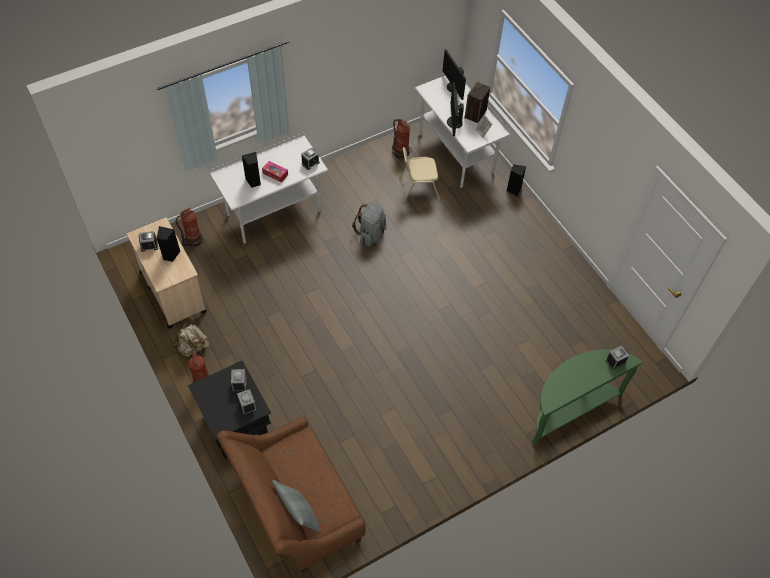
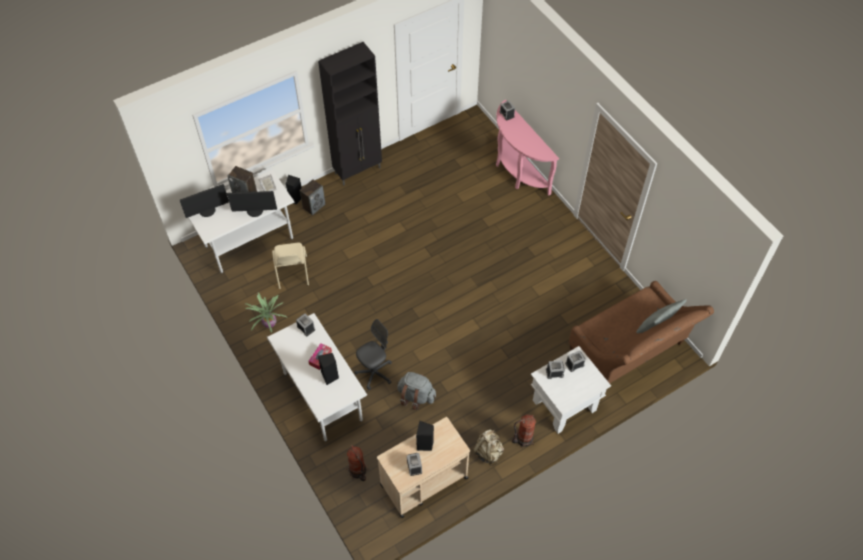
camera: 90 degrees left, 0 degrees up
black side table [188,360,271,459] -> white side table [531,346,611,434]
grey backpack [352,204,387,246] -> grey backpack moved to [397,372,436,410]
fire extinguisher [392,119,412,160] -> none
green console table [532,349,643,445] -> pink console table [496,100,559,196]
none -> potted plant [245,292,288,332]
none -> speaker [300,179,325,216]
none -> black cabinet [318,42,382,185]
none -> grey office chair [354,319,392,390]

